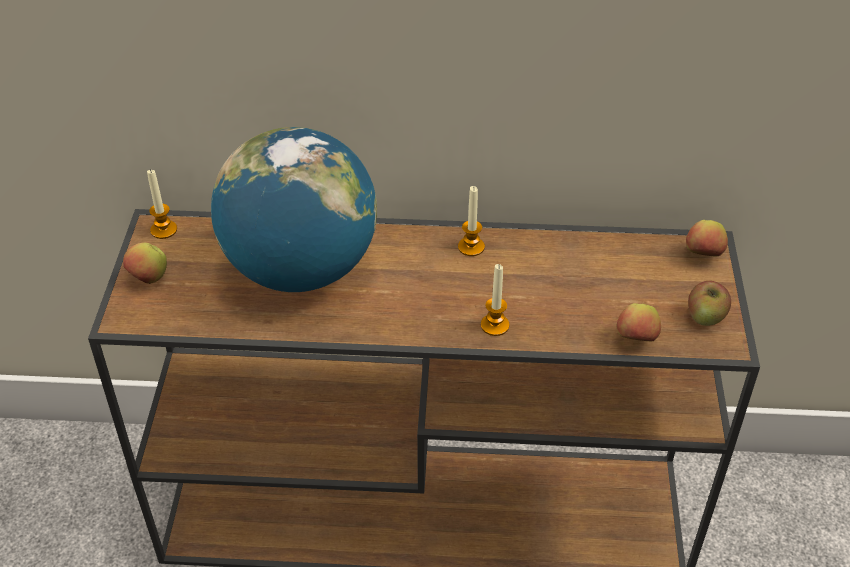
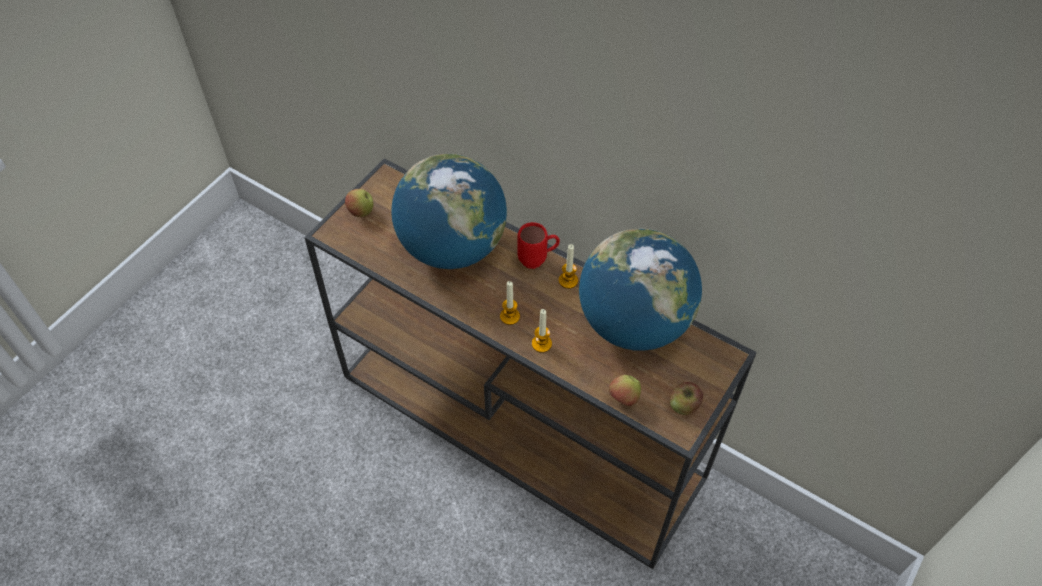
camera: 30 degrees right, 10 degrees up
candle [147,169,177,239] -> candle moved to [500,281,520,325]
apple [686,220,728,256] -> none
none -> red mug [517,222,560,269]
none -> globe [579,229,702,351]

